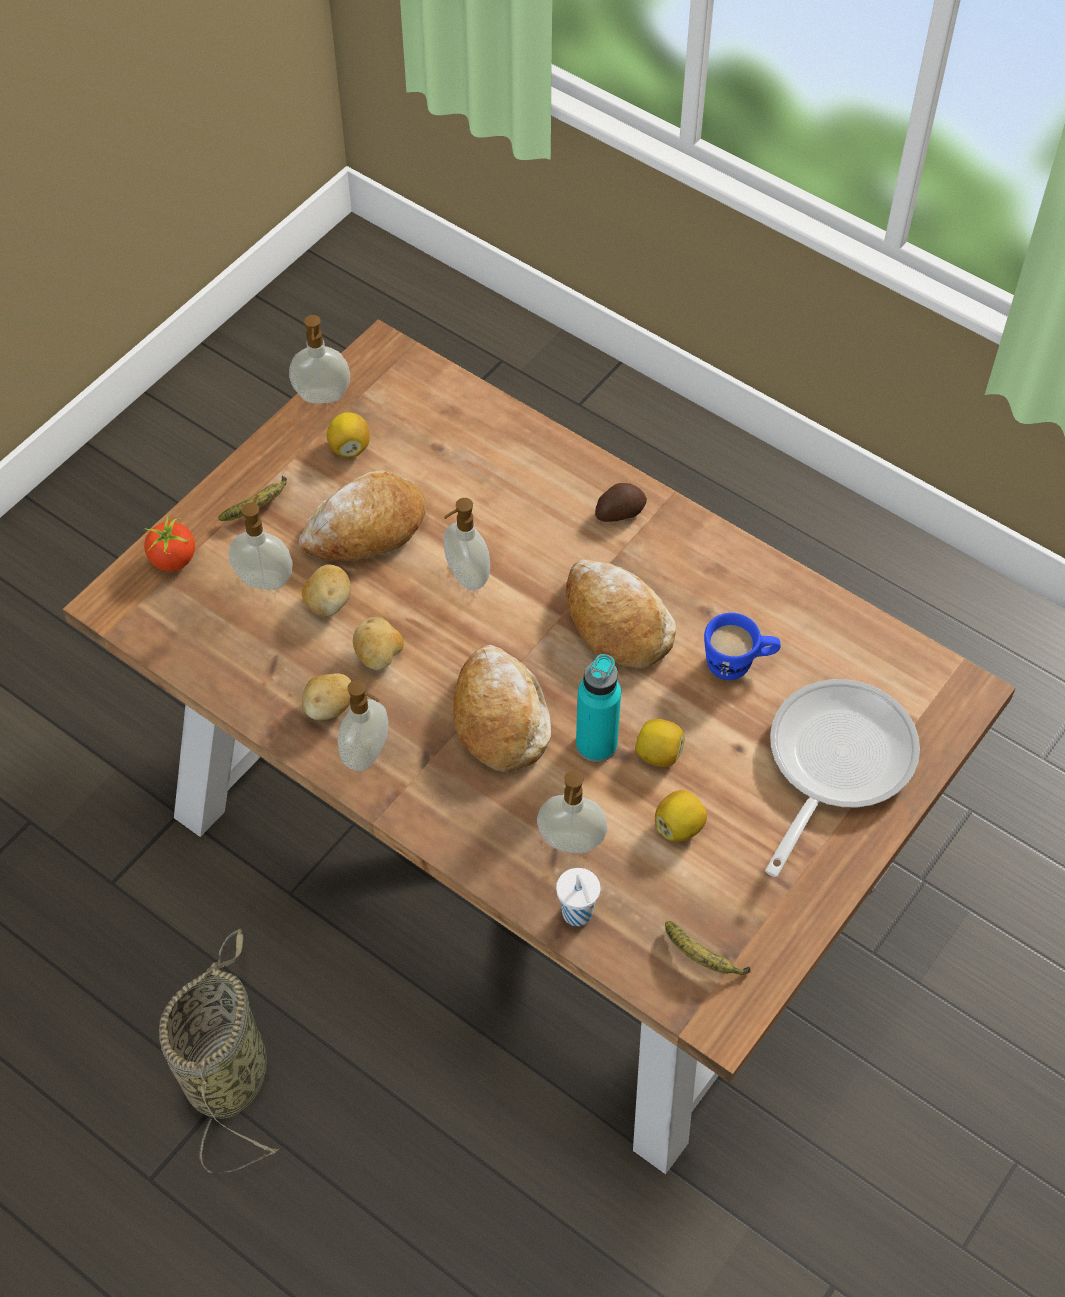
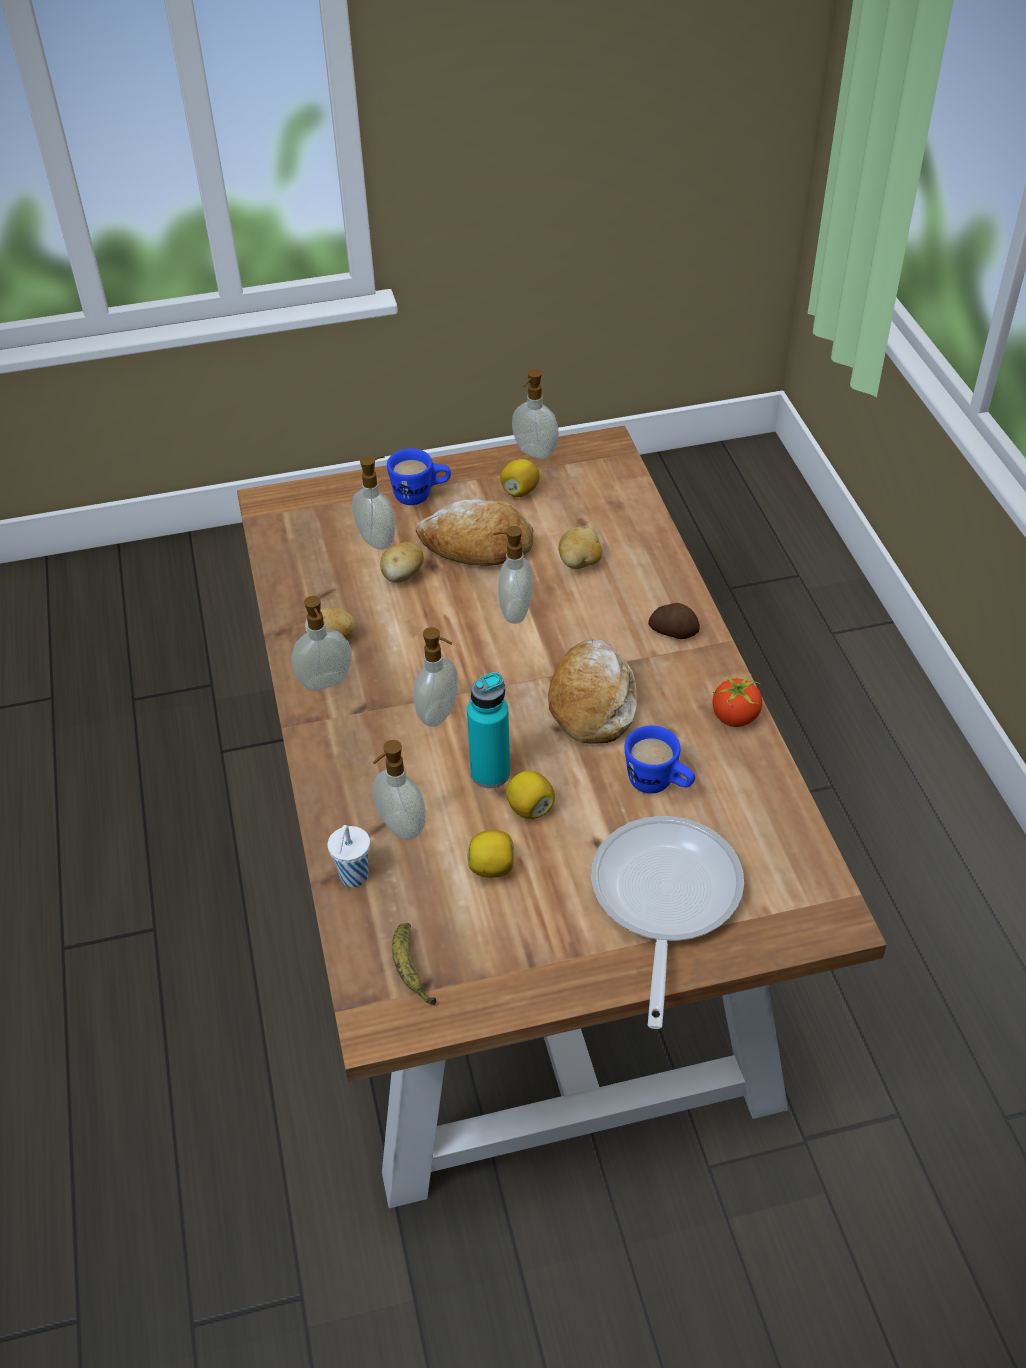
camera: 40 degrees right, 10 degrees down
tomato [144,514,195,571] -> tomato moved to [713,674,762,727]
basket [159,929,280,1173] -> none
banana [218,476,287,521] -> blue mug [387,449,451,505]
potato [353,617,404,670] -> potato moved to [559,527,602,569]
bread [453,645,551,772] -> soap dispenser [413,627,458,727]
frying pan [765,679,920,877] -> frying pan turned 60 degrees counterclockwise [591,816,744,1029]

